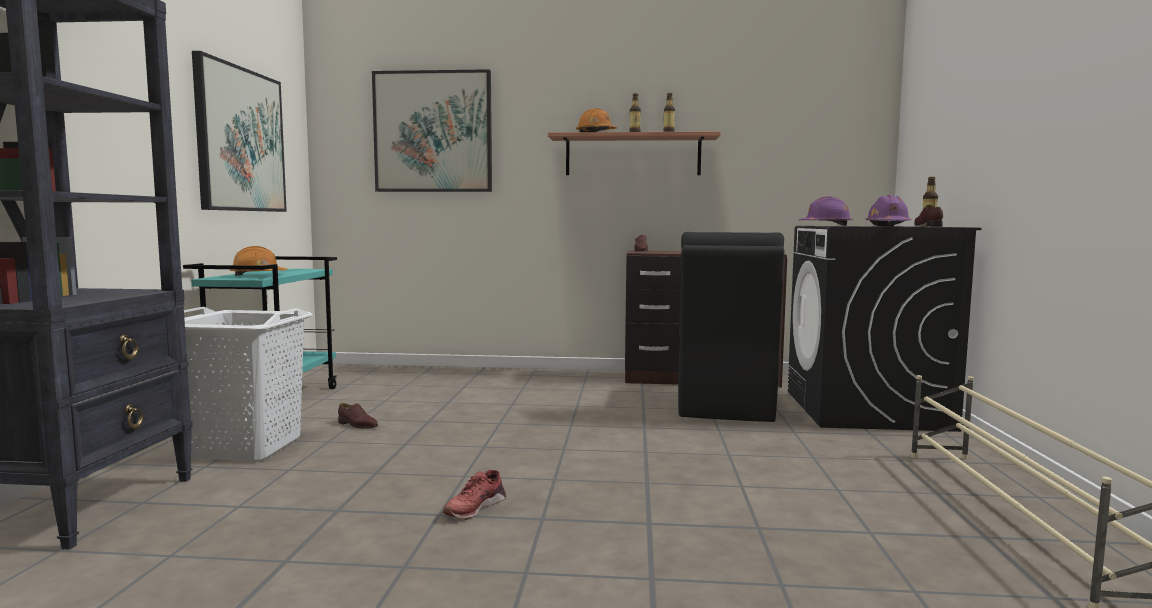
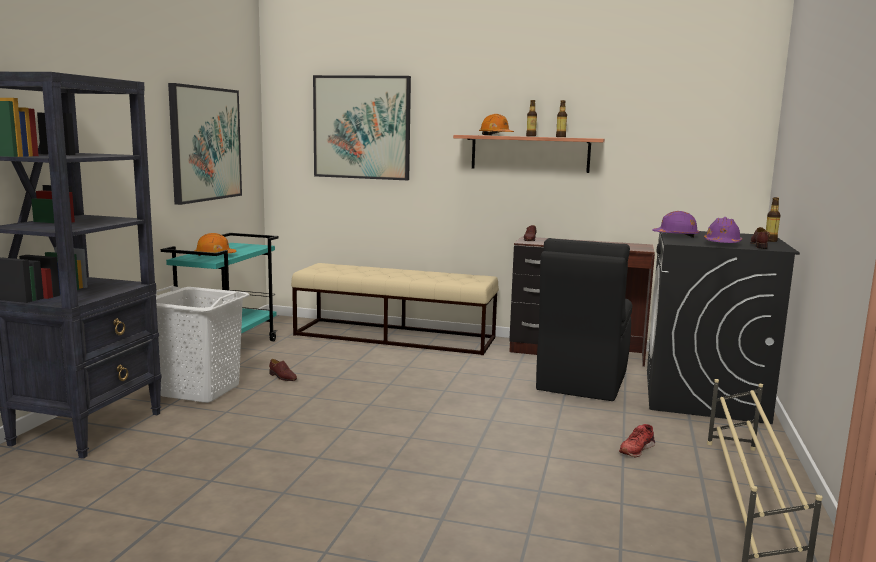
camera: 10 degrees right, 5 degrees up
red shoe [443,470,506,520] -> red shoe moved to [619,424,655,458]
none -> beige bench [291,263,499,355]

